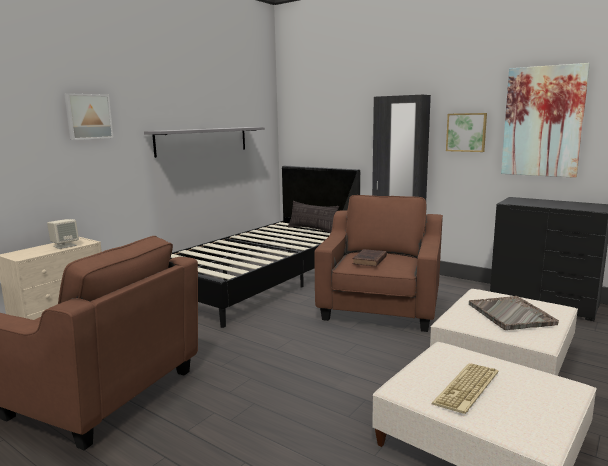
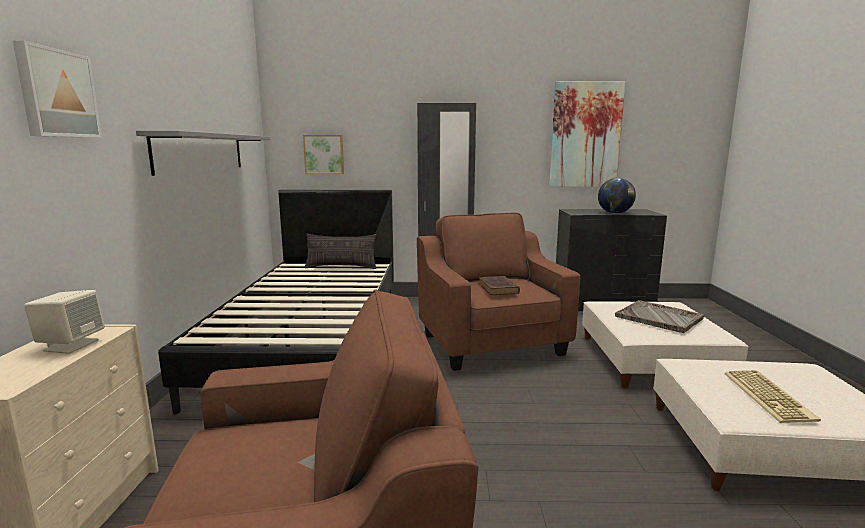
camera: 35 degrees left, 0 degrees up
picture [446,113,487,152] -> picture moved to [303,135,344,174]
none -> globe [598,178,636,214]

